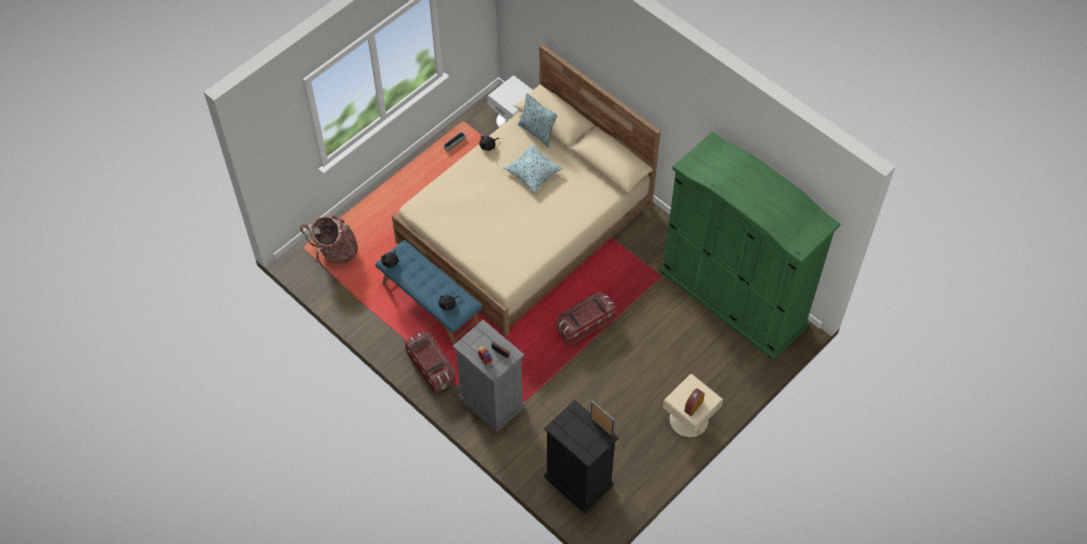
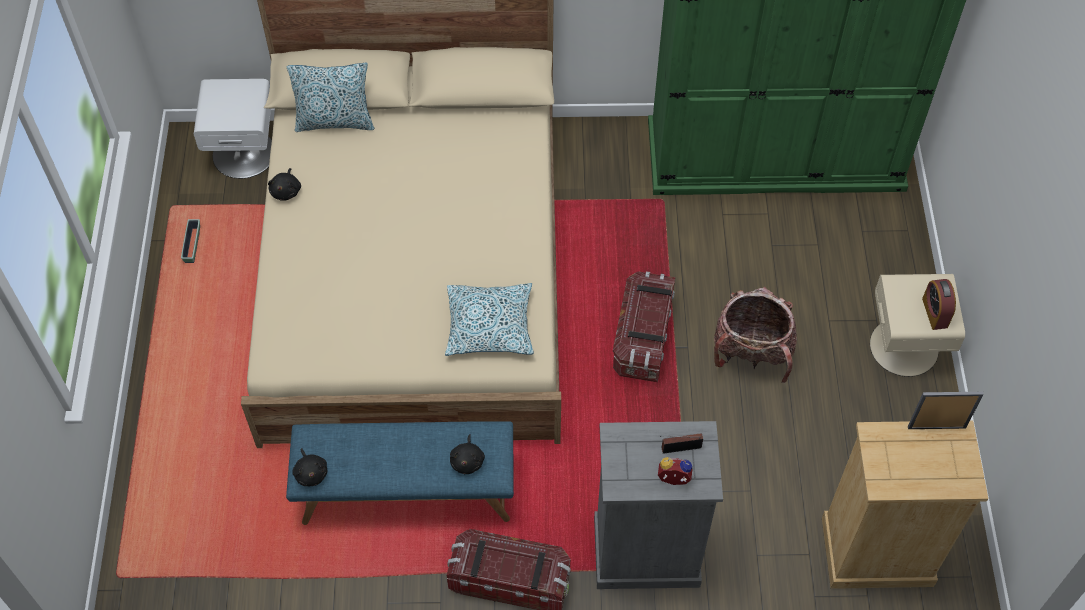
camera: 45 degrees left, 0 degrees up
backpack [300,215,358,270] -> backpack moved to [714,287,797,383]
pillow [504,145,563,193] -> pillow moved to [445,283,534,356]
black dresser [544,400,619,514] -> beige dresser [822,421,988,589]

